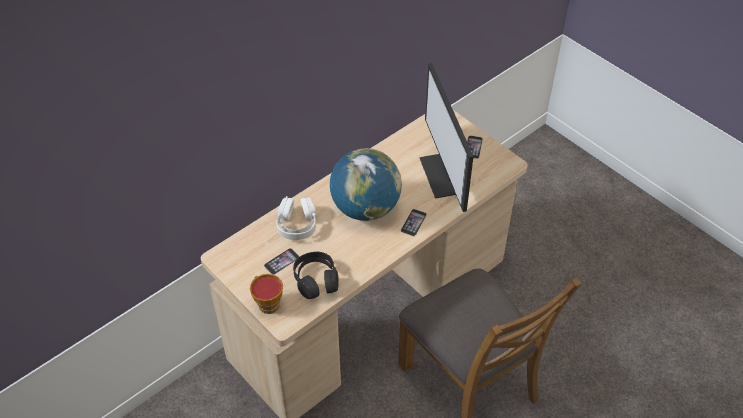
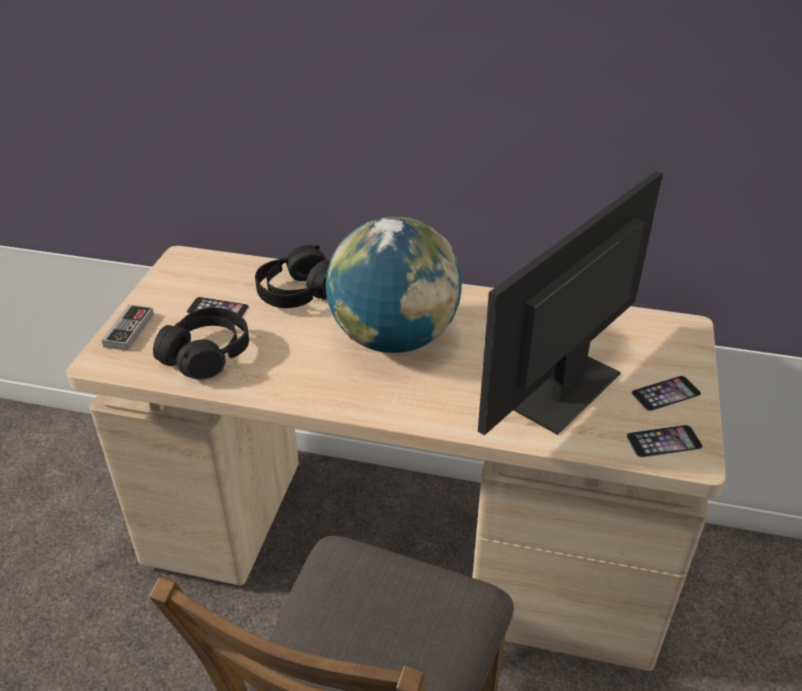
camera: 55 degrees right, 10 degrees down
cup [250,274,283,314] -> game controller [101,304,154,351]
white headphones [276,196,317,240] -> black headphones [255,245,330,308]
phone [401,209,427,236] -> phone moved to [626,425,703,458]

